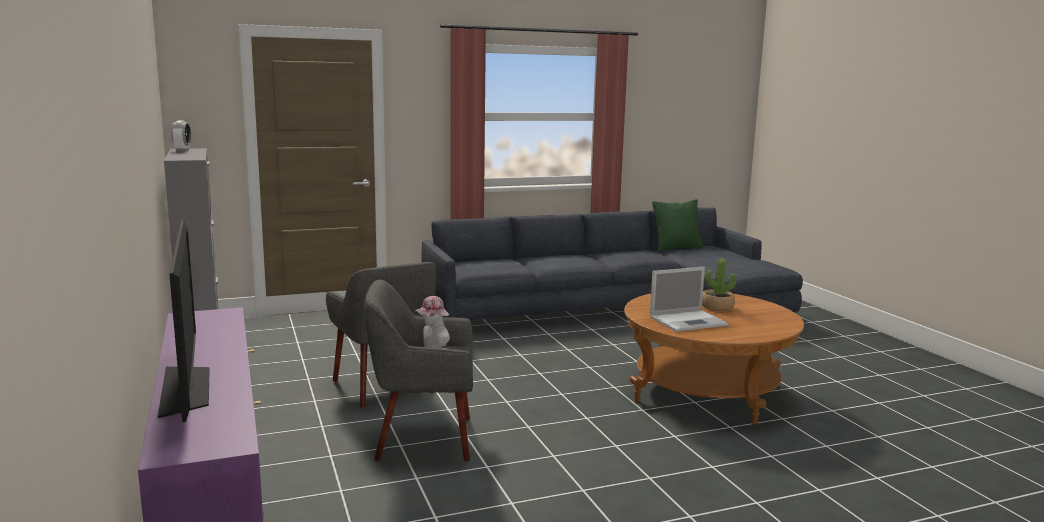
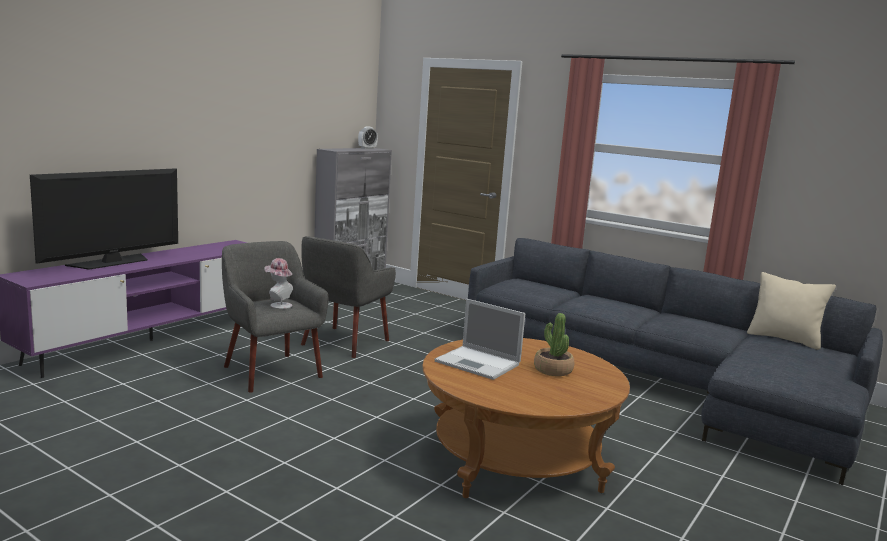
camera: 55 degrees right, 0 degrees up
green pillow [652,199,703,251] -> beige pillow [747,272,836,350]

